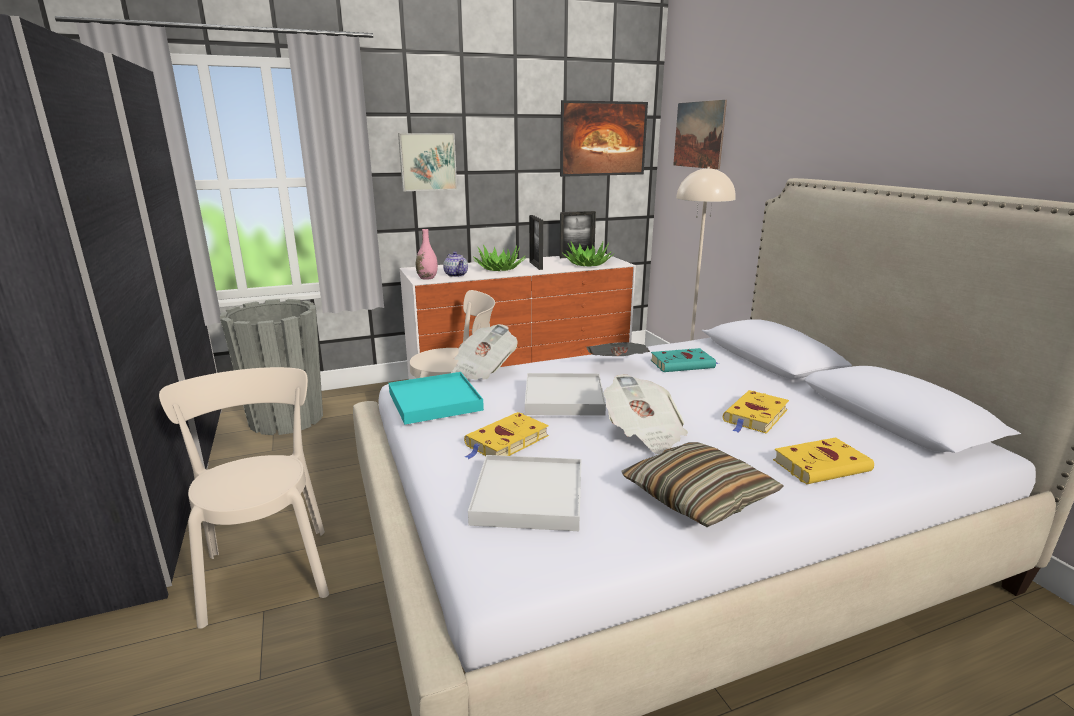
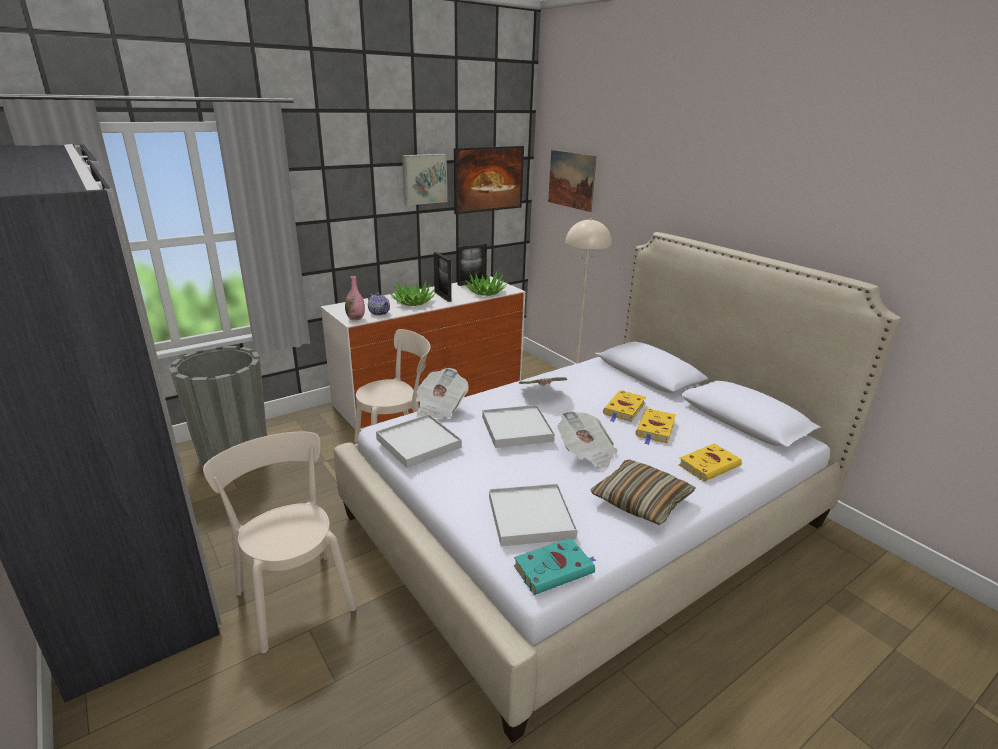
camera: 15 degrees left, 5 degrees up
turquoise tray [389,372,484,425] -> white tray [376,414,462,468]
picture [398,133,457,191] -> picture moved to [402,154,447,206]
yellow book [464,412,549,459] -> yellow book moved to [603,390,646,422]
turquoise book [651,348,719,372] -> turquoise book moved to [514,538,596,595]

